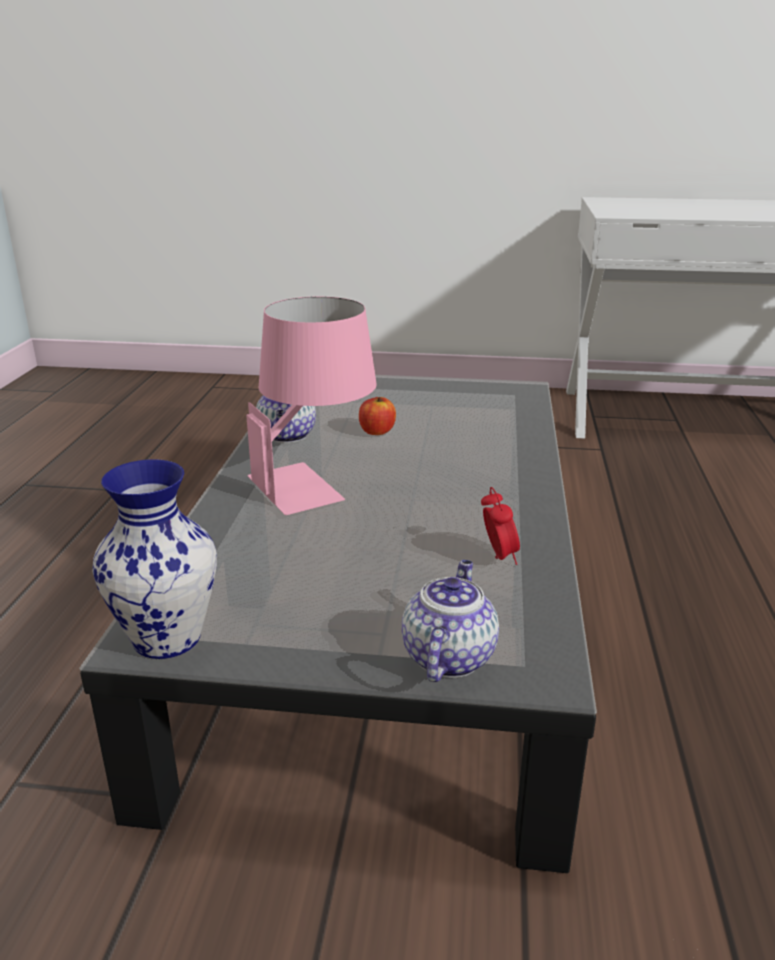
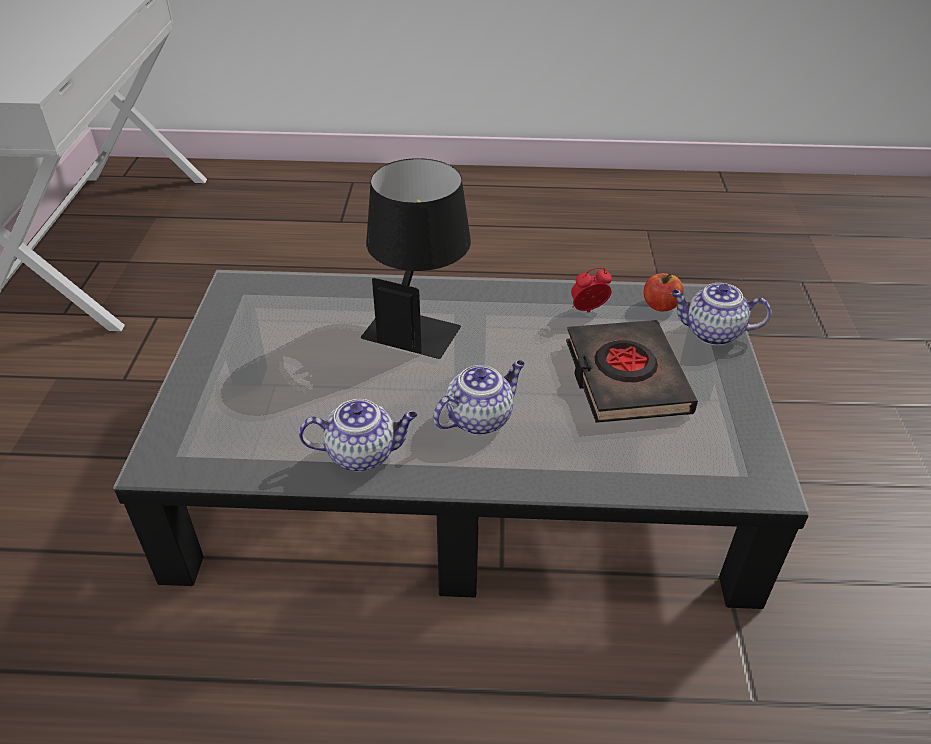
camera: 95 degrees left, 15 degrees up
vase [92,459,217,659] -> none
pink table lamp [246,297,377,515] -> teapot [433,360,525,435]
apple [359,397,396,435] -> apple moved to [644,273,684,311]
none -> black table lamp [361,158,471,359]
none -> black book [566,320,698,423]

